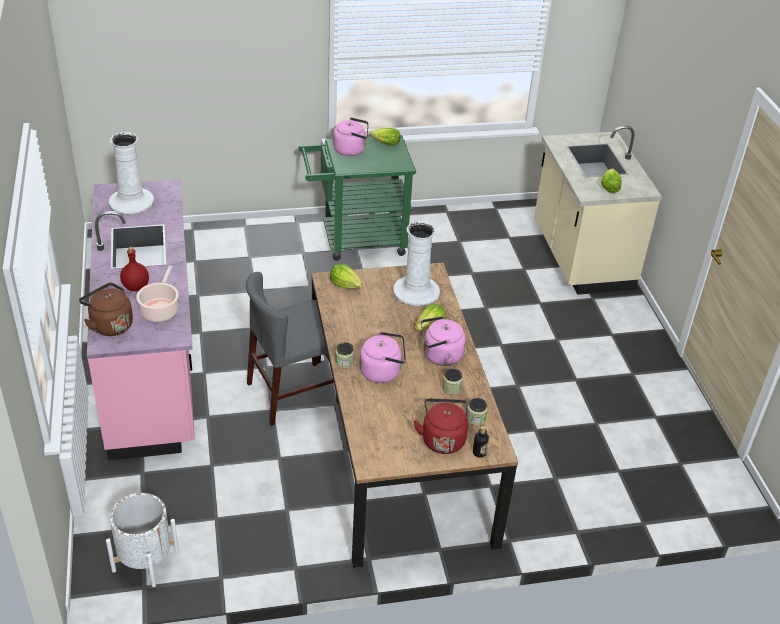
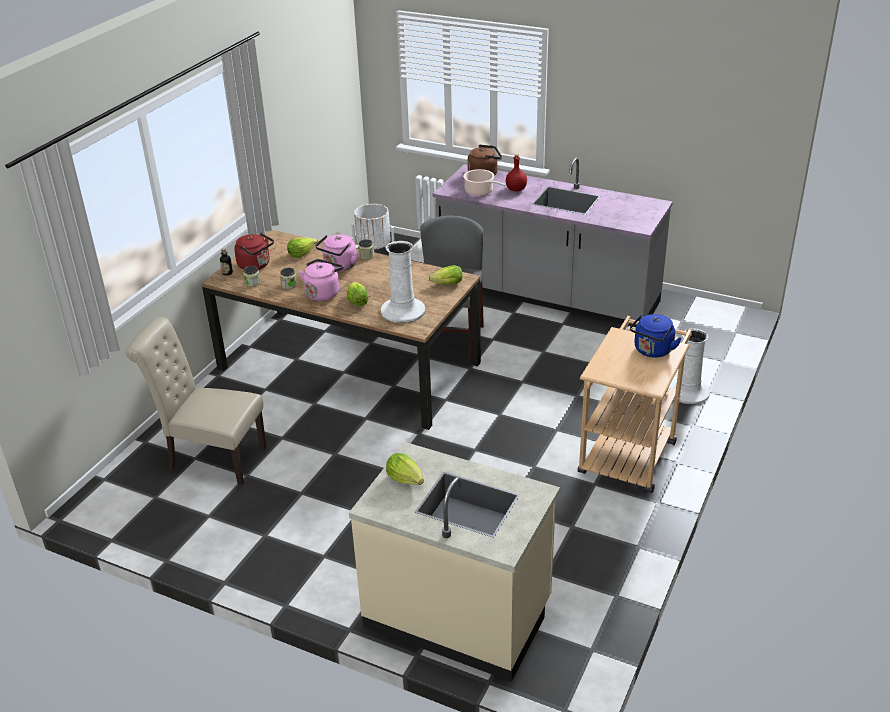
camera: 130 degrees right, 5 degrees down
pink counter [87,179,195,461] -> grey counter [433,158,673,327]
white vase [109,132,154,215] -> white vase moved to [668,328,710,404]
green cart [298,135,416,261] -> beige cart [578,316,692,493]
pink kettle [333,117,369,156] -> blue kettle [630,314,682,358]
lettuce [369,128,401,146] -> lettuce moved to [287,237,318,258]
none -> beige chair [126,317,267,485]

